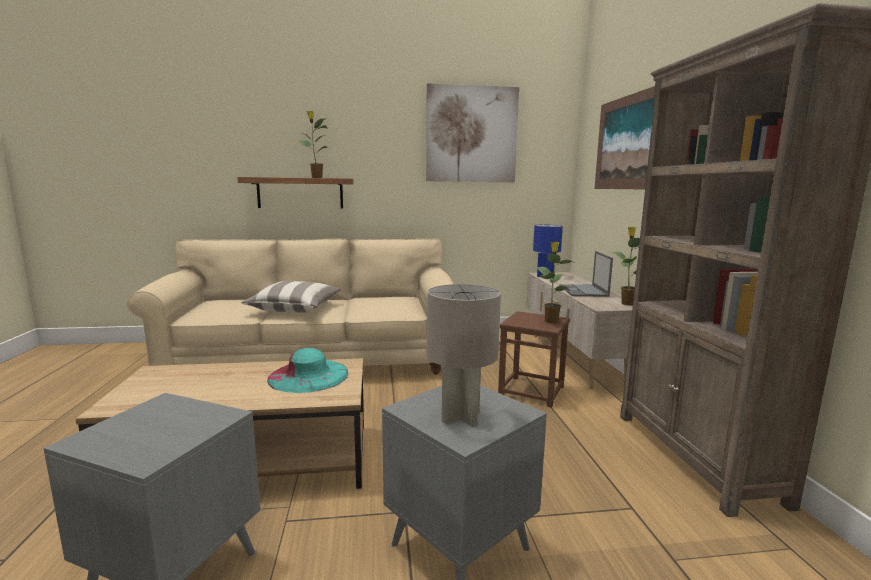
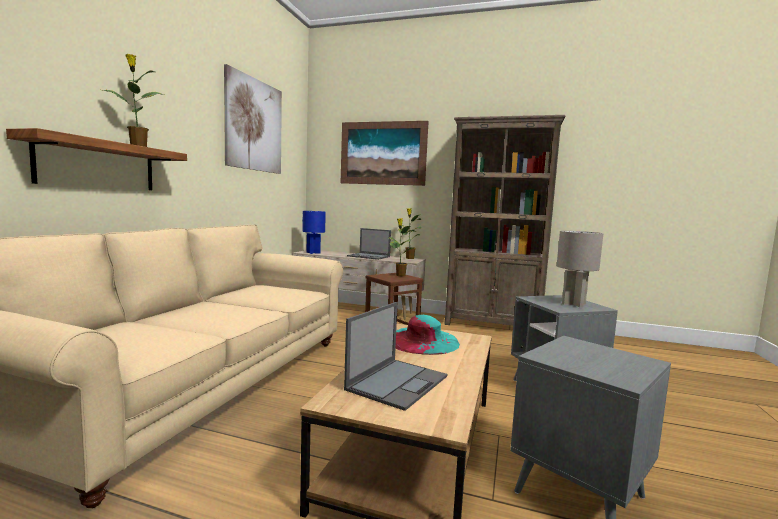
camera: 65 degrees left, 5 degrees down
pillow [241,281,341,313] -> none
none -> laptop [344,302,447,411]

